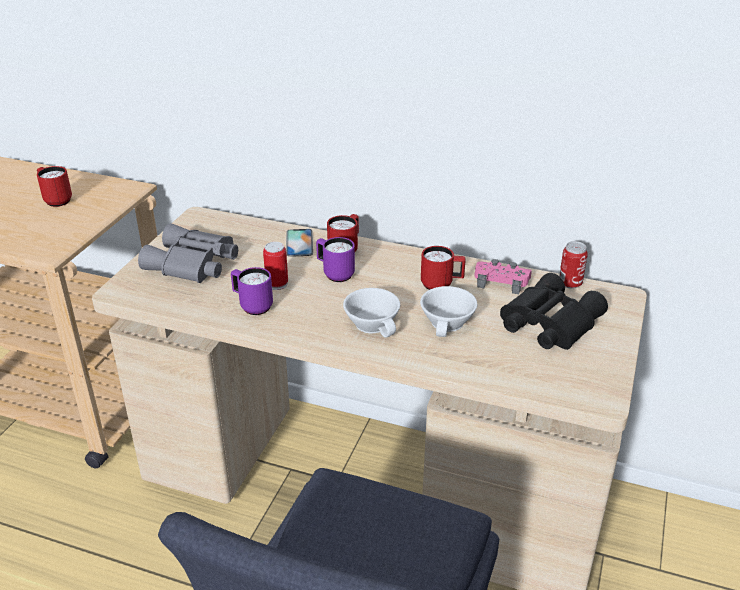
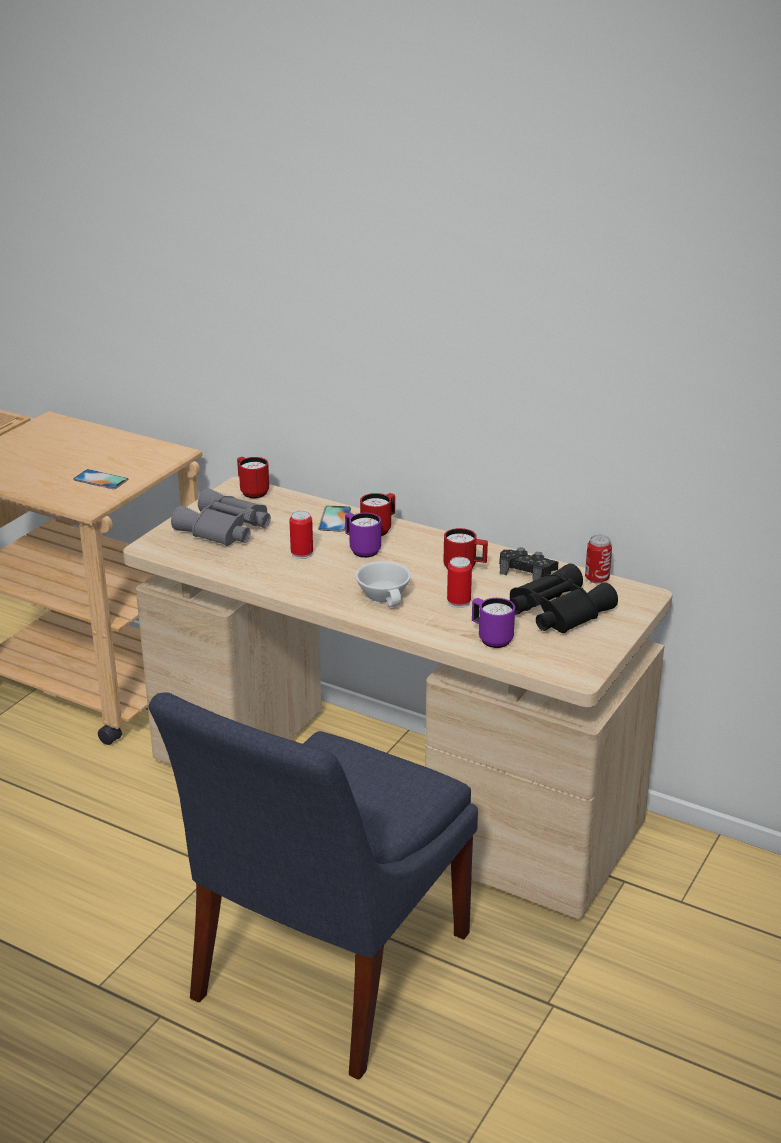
camera: 10 degrees right, 5 degrees down
red mug [37,166,72,207] -> red mug moved to [237,457,269,498]
purple mug [231,267,273,315] -> purple mug moved to [472,598,515,648]
white cup [420,286,477,337] -> can [447,557,472,608]
pink game controller [474,259,532,294] -> black game controller [499,547,558,581]
none -> phone [73,469,128,489]

